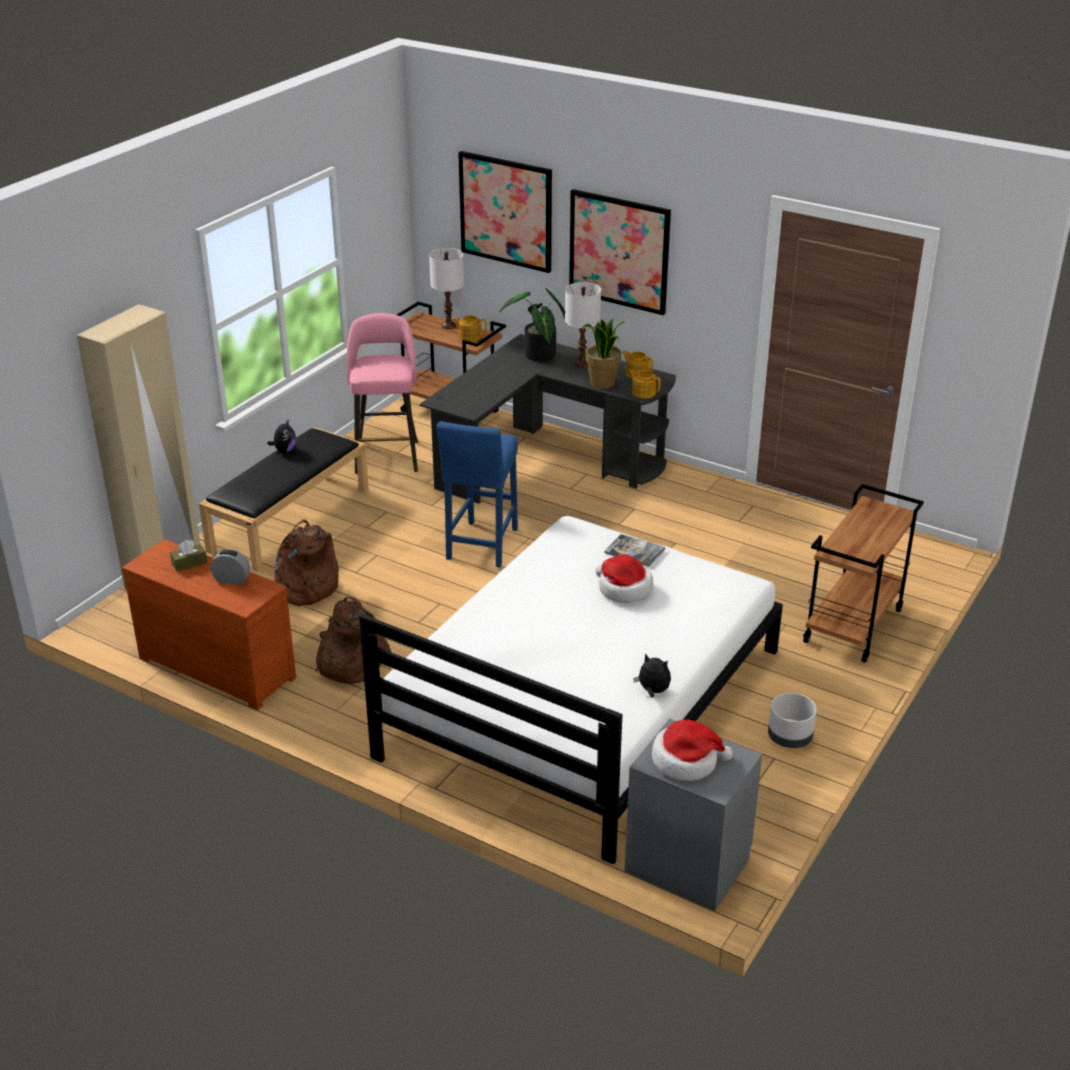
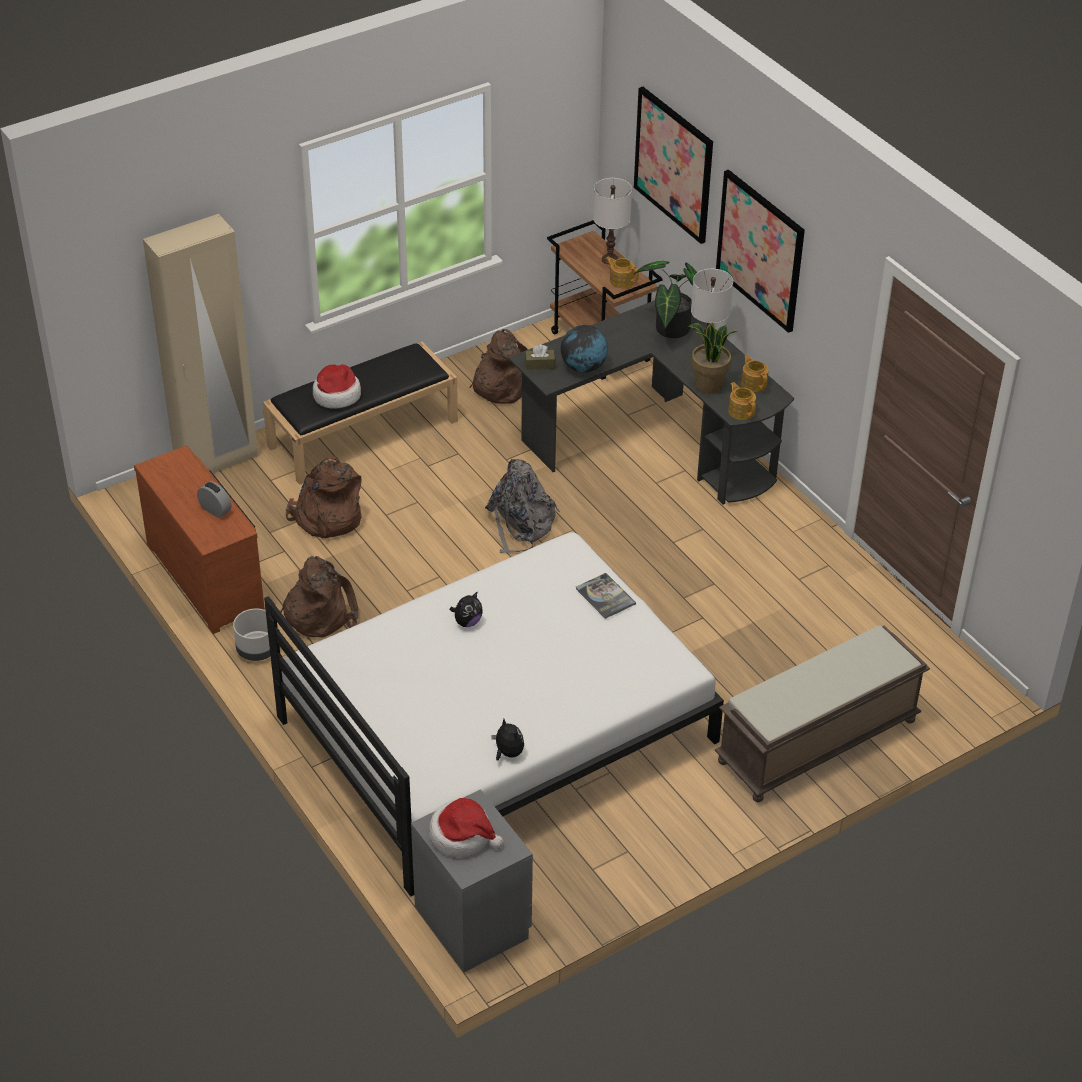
camera: 25 degrees right, 10 degrees up
brown tissue box [170,540,207,572] -> brown tissue box moved to [525,344,555,370]
plush toy [267,419,296,453] -> plush toy moved to [450,591,483,627]
pink stool [347,313,418,474] -> brown backpack [470,329,528,404]
blue stool [436,421,518,568] -> grey backpack [485,459,560,553]
hat [596,554,653,603] -> hat moved to [313,364,361,409]
grey planter [768,693,817,748] -> grey planter moved to [233,609,270,661]
brown cart [803,484,924,663] -> brown bench [715,626,930,802]
none -> globe [561,325,608,373]

